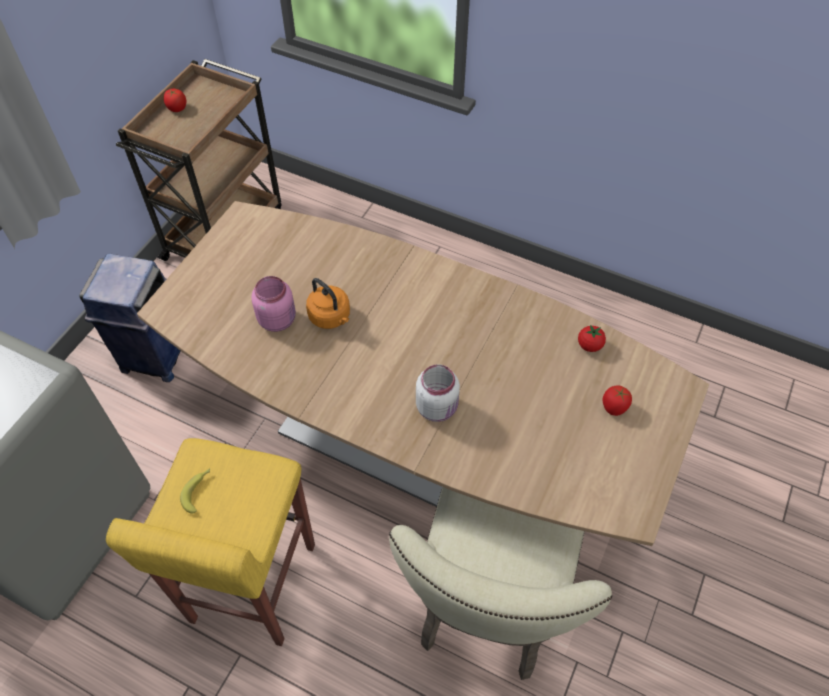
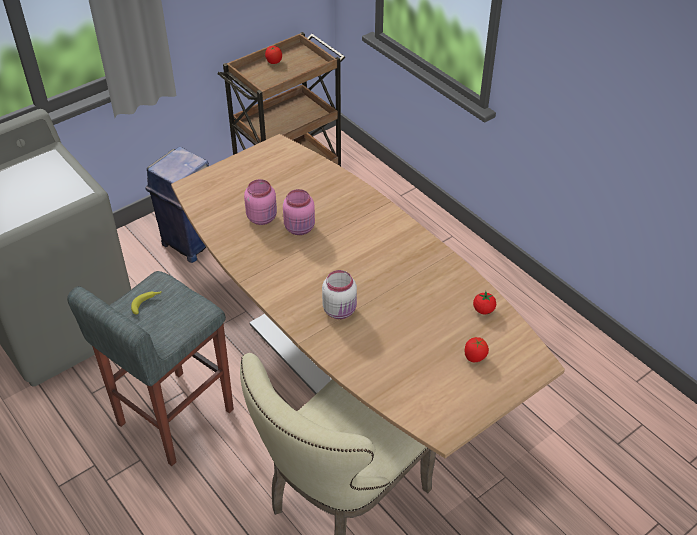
camera: 25 degrees right, 10 degrees down
yellow stool [106,438,315,646] -> grey stool [67,271,234,466]
orange kettle [306,278,350,329] -> pink jar [283,189,315,235]

